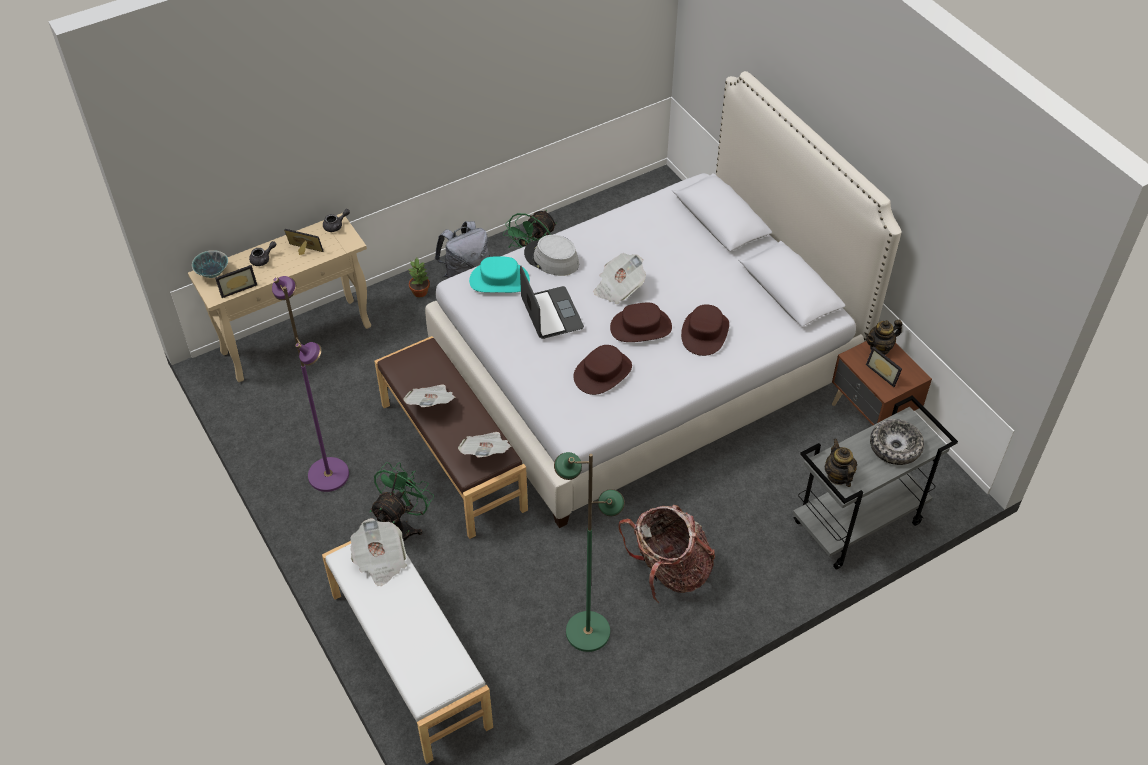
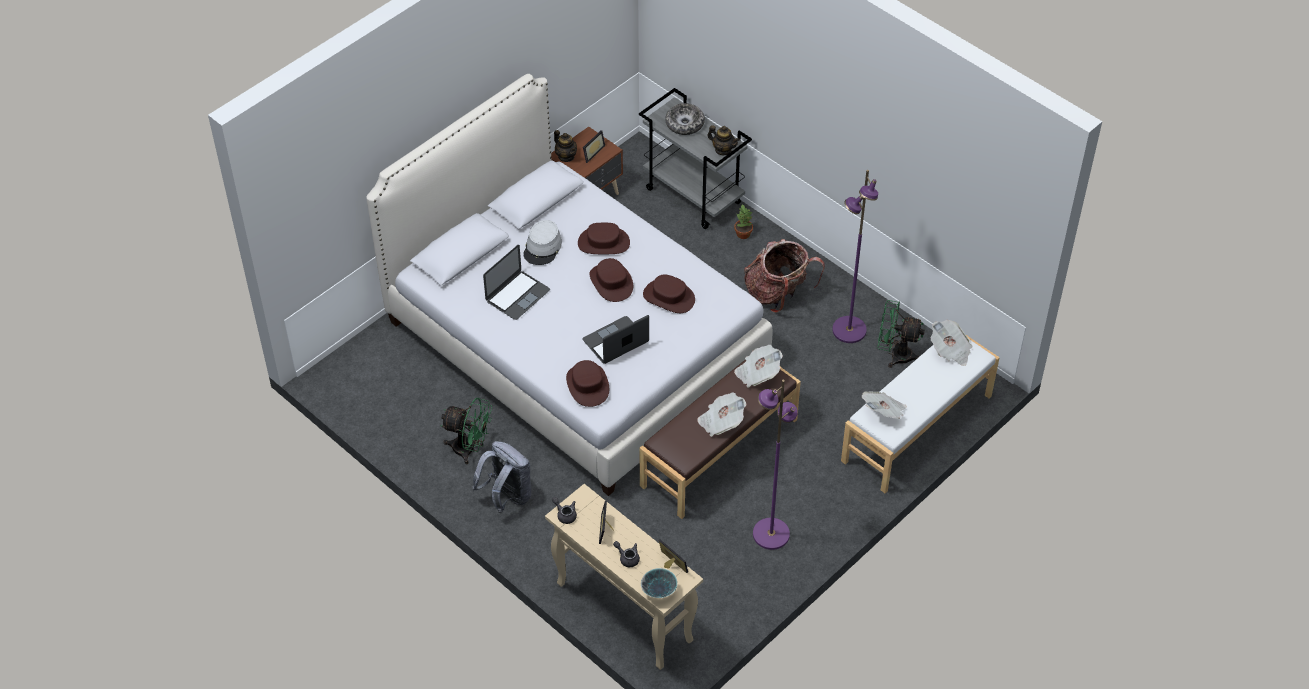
camera: 105 degrees left, 0 degrees up
green fan [370,462,434,541] -> green fan moved to [878,300,925,368]
potted plant [407,258,430,297] -> potted plant moved to [734,204,753,239]
turquoise hat [469,256,530,293] -> brown hat [566,360,609,407]
grey hat [524,235,579,276] -> grey hat moved to [523,220,562,265]
green floor lamp [554,452,625,652] -> purple floor lamp [832,170,878,343]
newspaper [594,253,646,304] -> newspaper moved to [931,320,972,366]
teapot [824,439,857,487] -> teapot turned 120 degrees counterclockwise [707,125,740,155]
none -> laptop [483,245,550,320]

